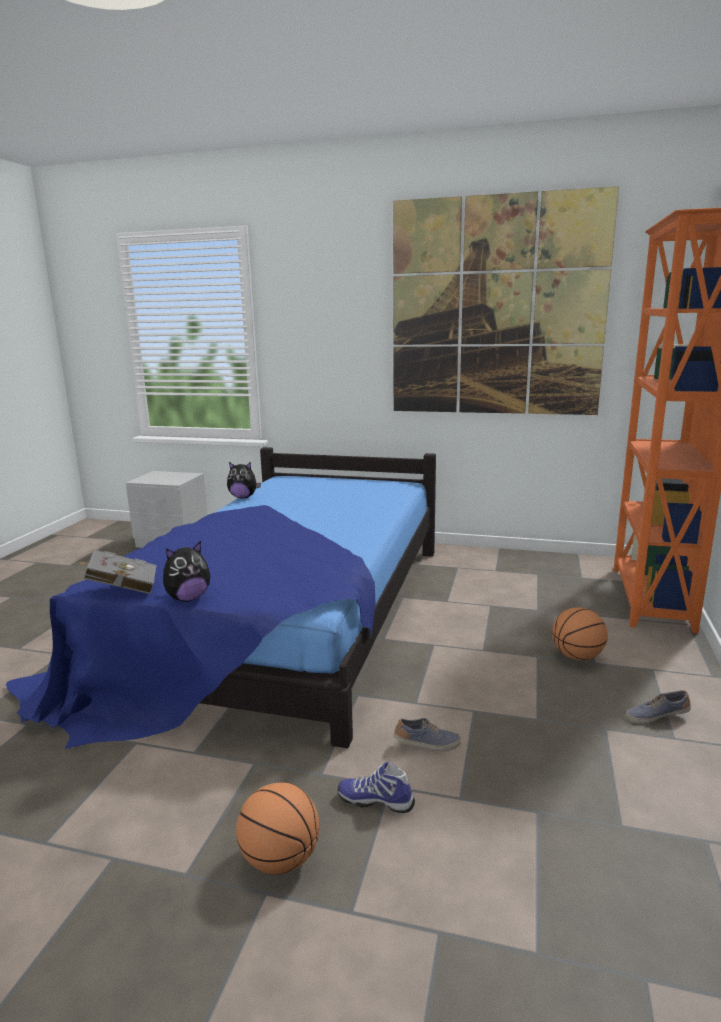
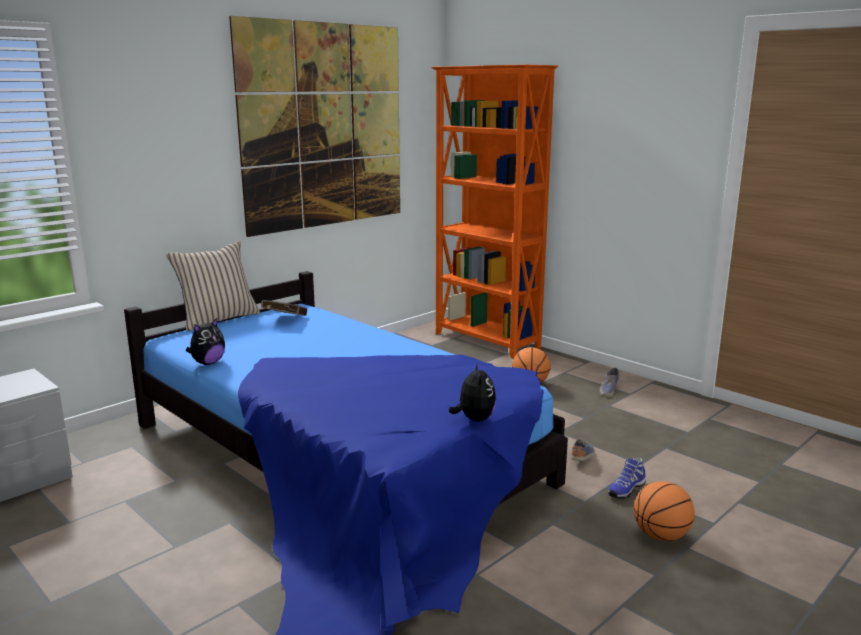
camera: 60 degrees left, 0 degrees up
grey book [77,550,157,594] -> grey book moved to [261,300,308,316]
none -> beige pillow [166,241,260,331]

